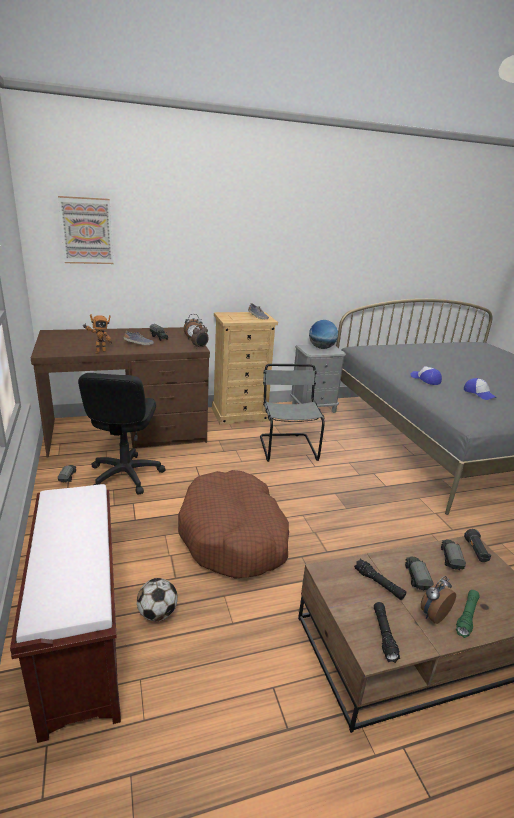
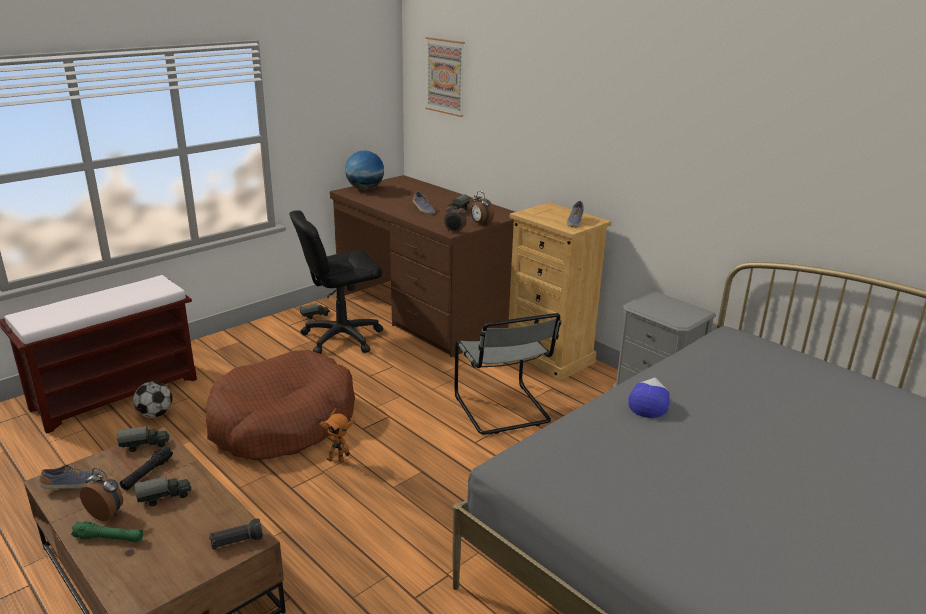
camera: 65 degrees right, 0 degrees up
toy robot [83,314,112,354] -> toy robot moved to [316,408,355,462]
grey chair [260,364,325,462] -> grey chair turned 105 degrees clockwise [455,313,561,435]
globe [309,320,338,349] -> globe moved to [345,151,384,190]
black flashlight [374,602,400,663] -> shoe [39,465,103,489]
toy truck [441,540,466,570] -> toy truck moved to [117,426,169,452]
cap [464,378,497,400] -> none

